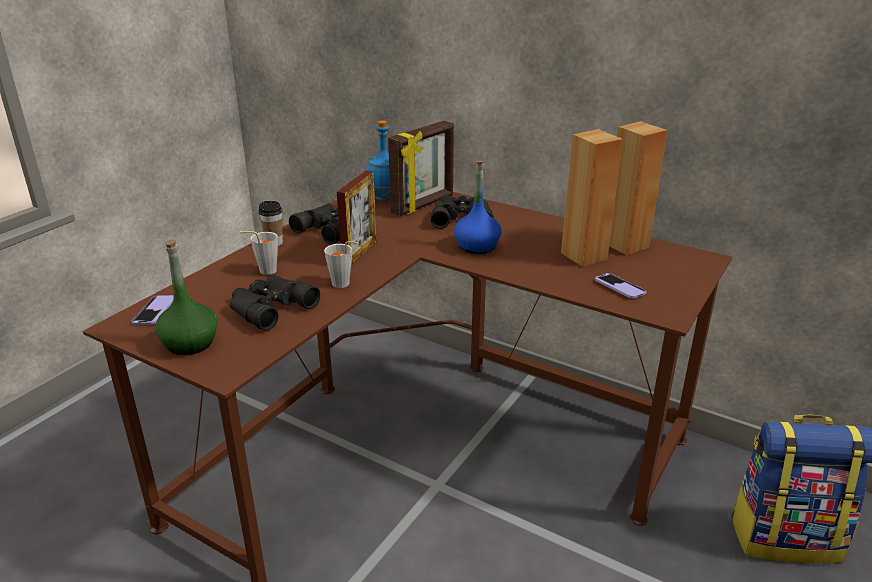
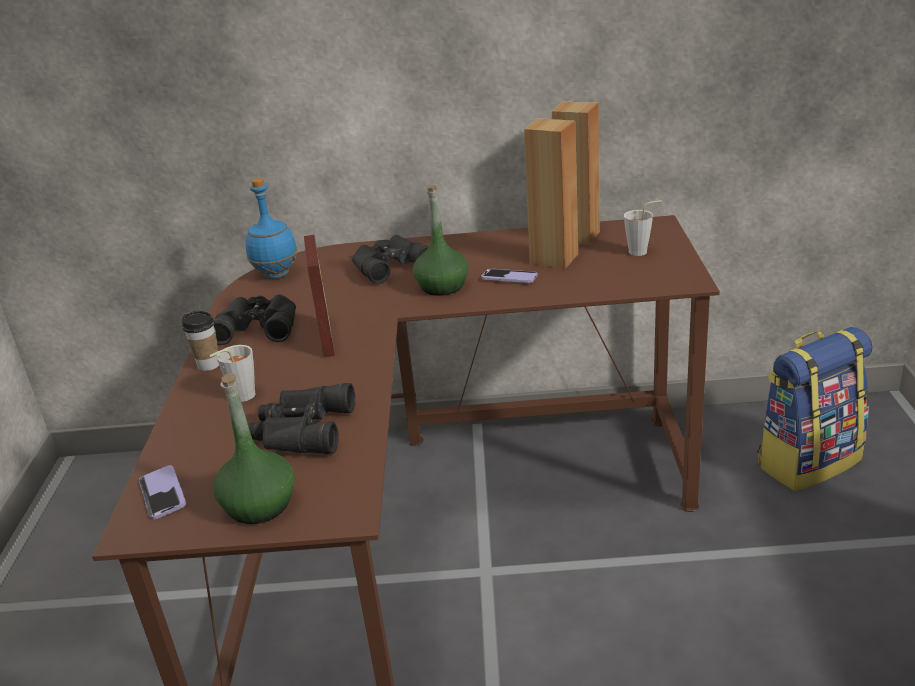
camera: 30 degrees left, 0 degrees up
grey cup [324,241,359,288] -> grey cup moved to [624,200,662,256]
picture frame [388,121,454,216] -> none
blue bottle [454,160,501,254] -> green bottle [413,185,468,296]
phone [595,273,647,299] -> phone moved to [481,269,538,283]

